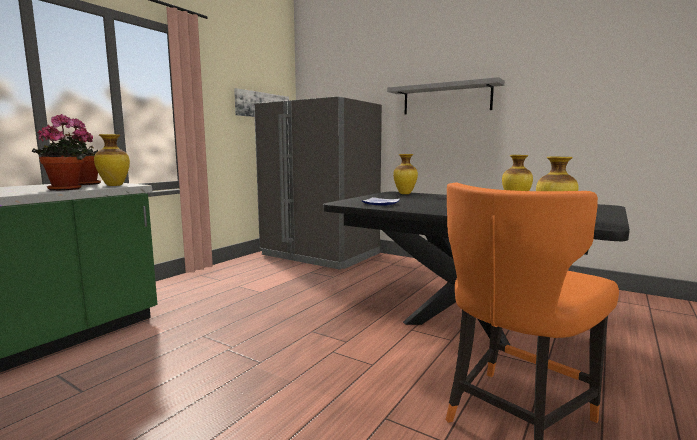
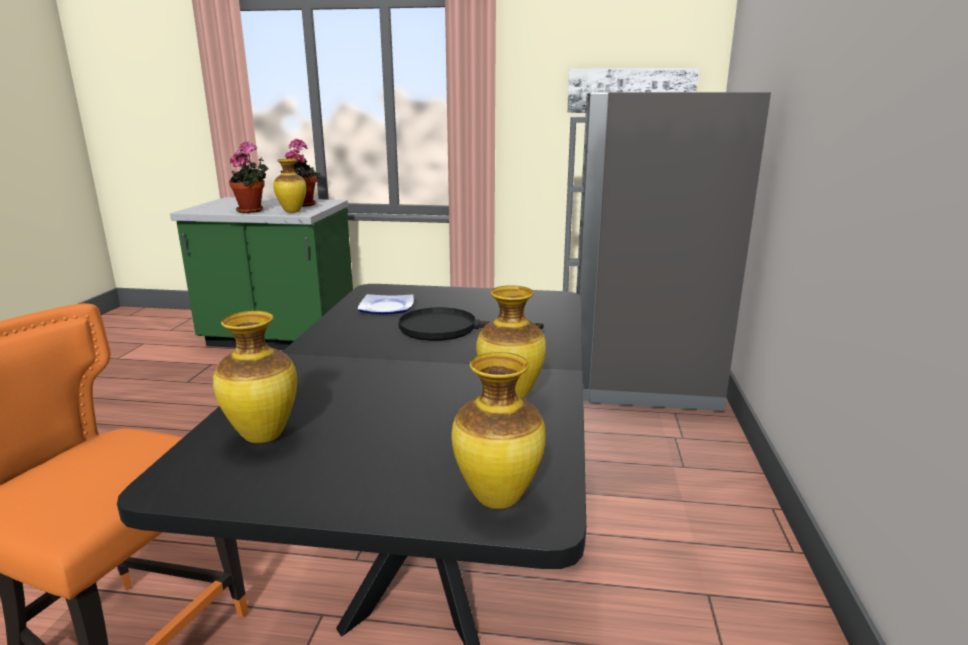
camera: 65 degrees right, 10 degrees up
grey shelf [387,77,505,114] -> none
vase [393,154,418,194] -> vase moved to [452,352,546,509]
none -> black frying pan [398,307,544,341]

